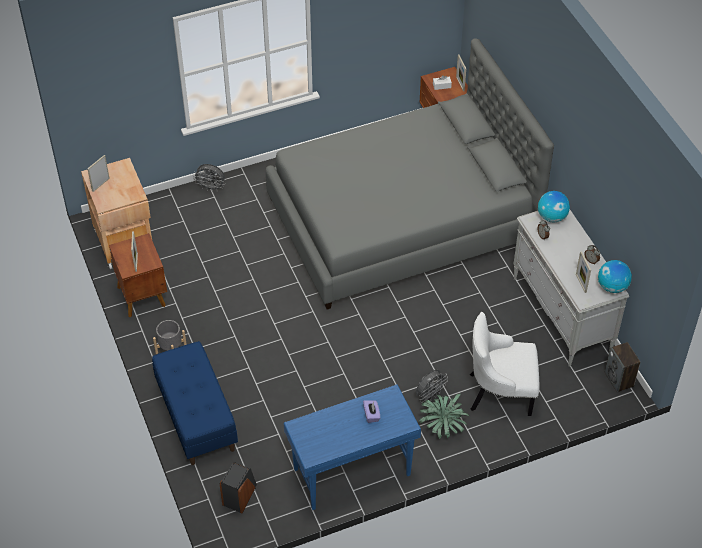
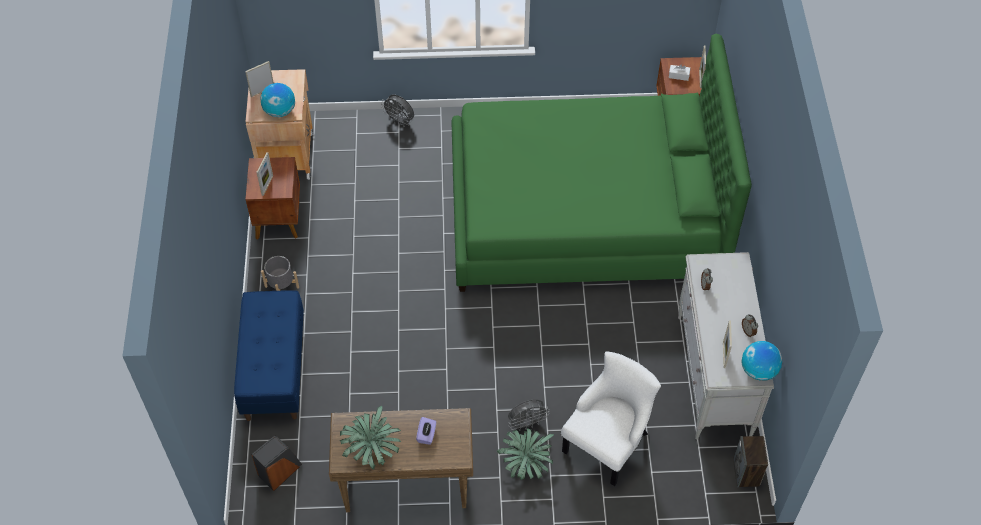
camera: 20 degrees right, 5 degrees up
grey bed [266,38,554,309] -> green bed [451,34,752,292]
blue console table [284,384,421,510] -> brown console table [329,408,473,512]
white armchair [470,312,540,416] -> white armchair turned 105 degrees clockwise [561,351,661,486]
globe [538,191,570,222] -> globe moved to [260,83,295,117]
none -> potted plant [340,406,401,470]

